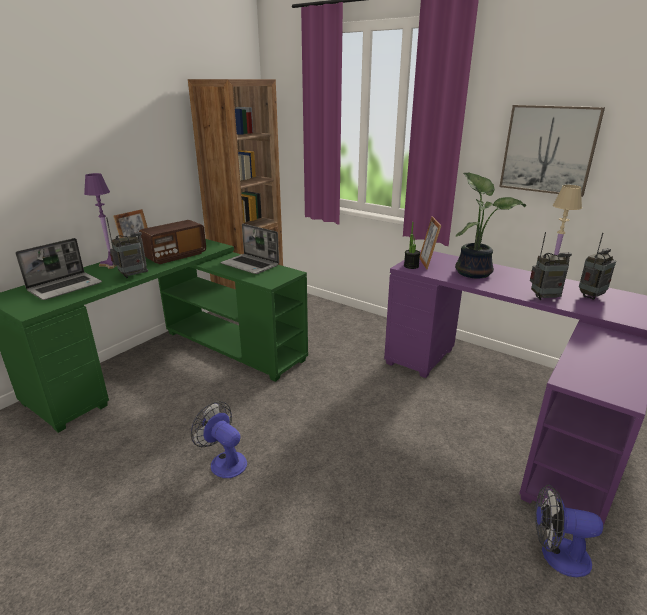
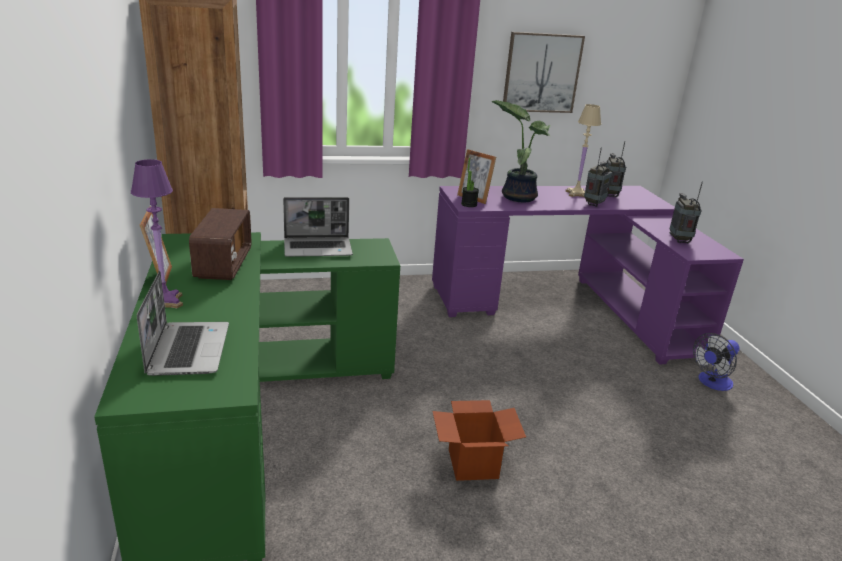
camera: 50 degrees left, 0 degrees up
radio [106,217,148,279] -> radio moved to [670,181,703,243]
fan [191,401,247,478] -> cardboard box [432,400,526,481]

